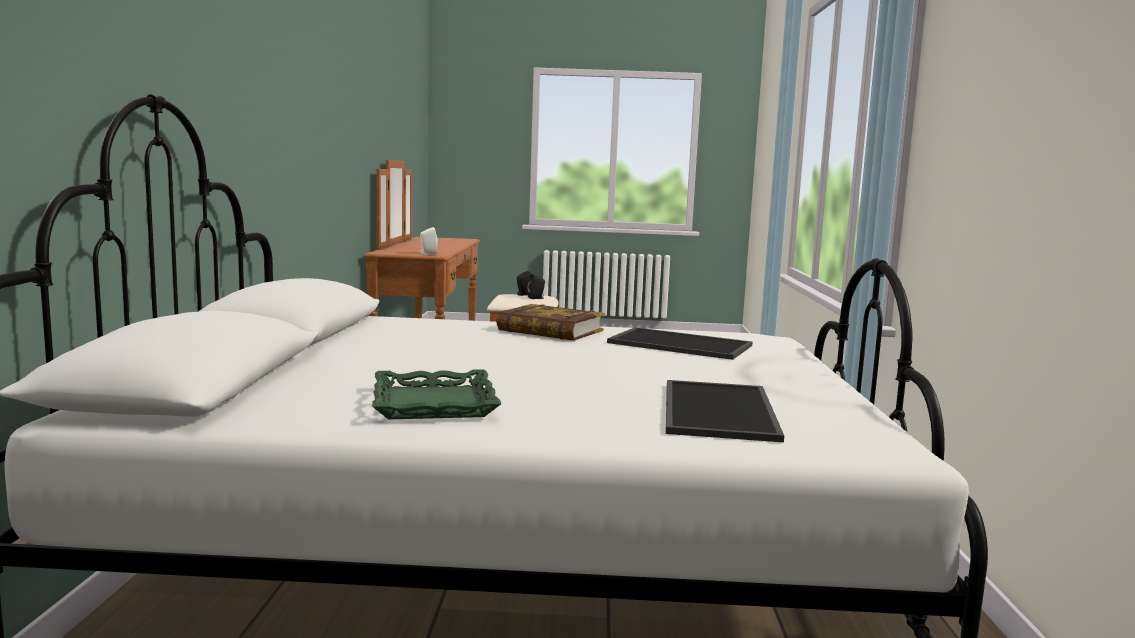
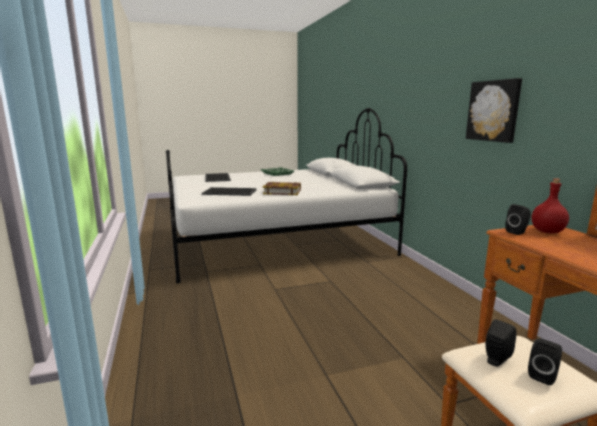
camera: 160 degrees right, 5 degrees up
white speaker [418,227,438,255] -> black speaker [505,204,531,235]
none -> picture [466,78,522,143]
none -> red bottle [531,178,569,233]

